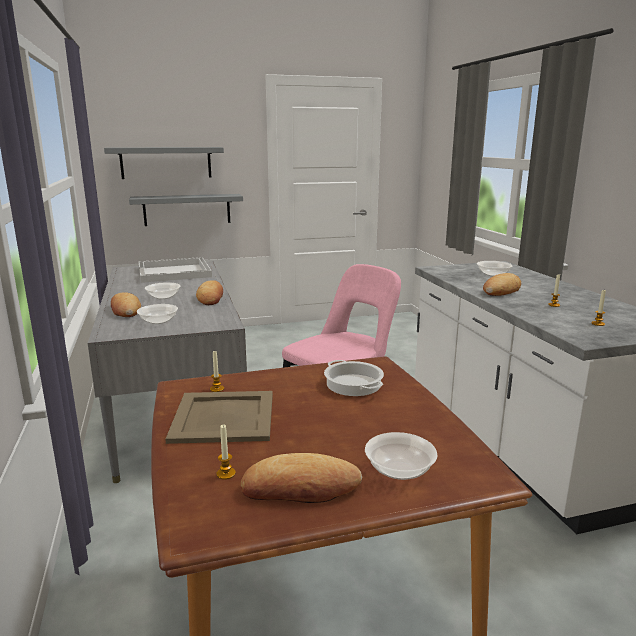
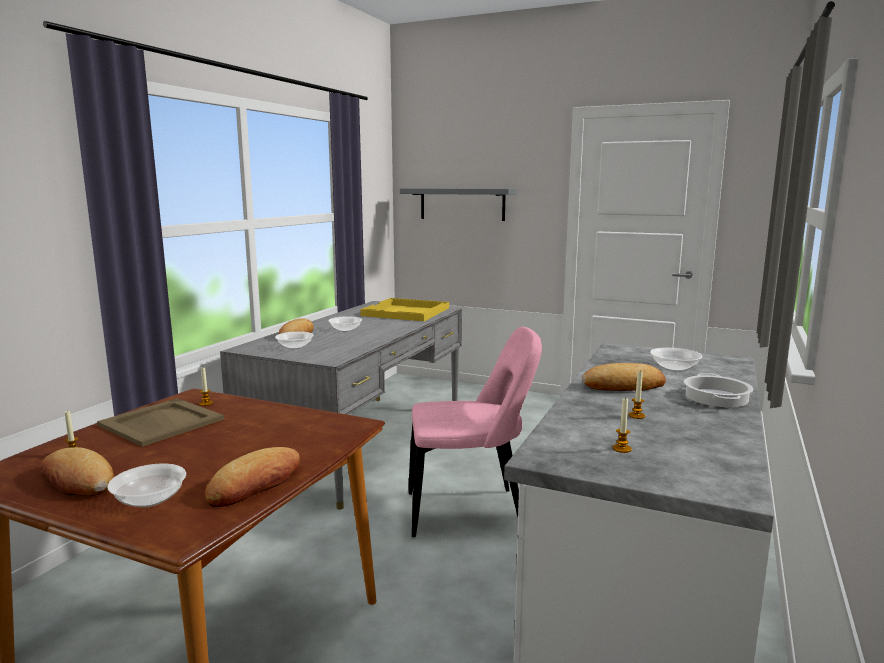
camera: 40 degrees right, 5 degrees down
grey shelf [129,194,243,226] -> none
white tray [138,257,212,283] -> yellow tray [360,298,449,321]
bread [196,280,223,305] -> bread moved to [205,447,300,507]
cooking pot [324,360,384,396] -> cooking pot moved to [684,373,753,407]

